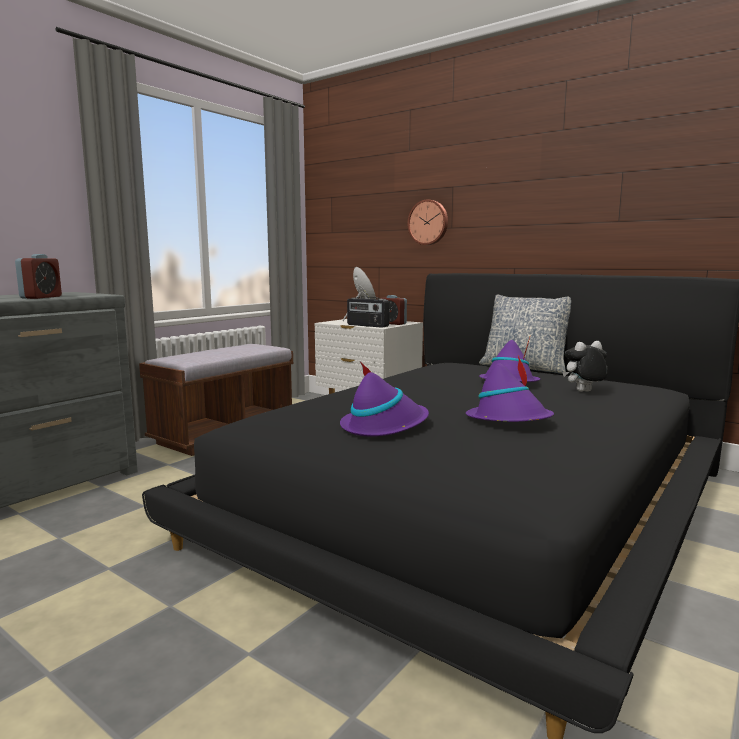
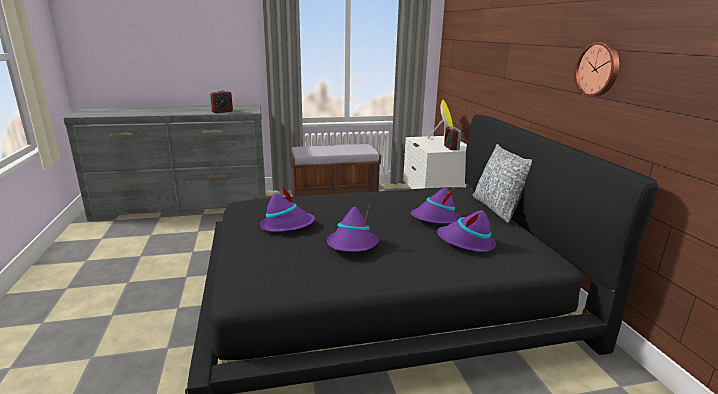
camera: 40 degrees right, 10 degrees up
radio [347,297,389,328] -> none
wall clock [407,199,448,245] -> wall clock moved to [575,42,619,97]
plush toy [562,341,608,392] -> purple hat [437,210,496,252]

